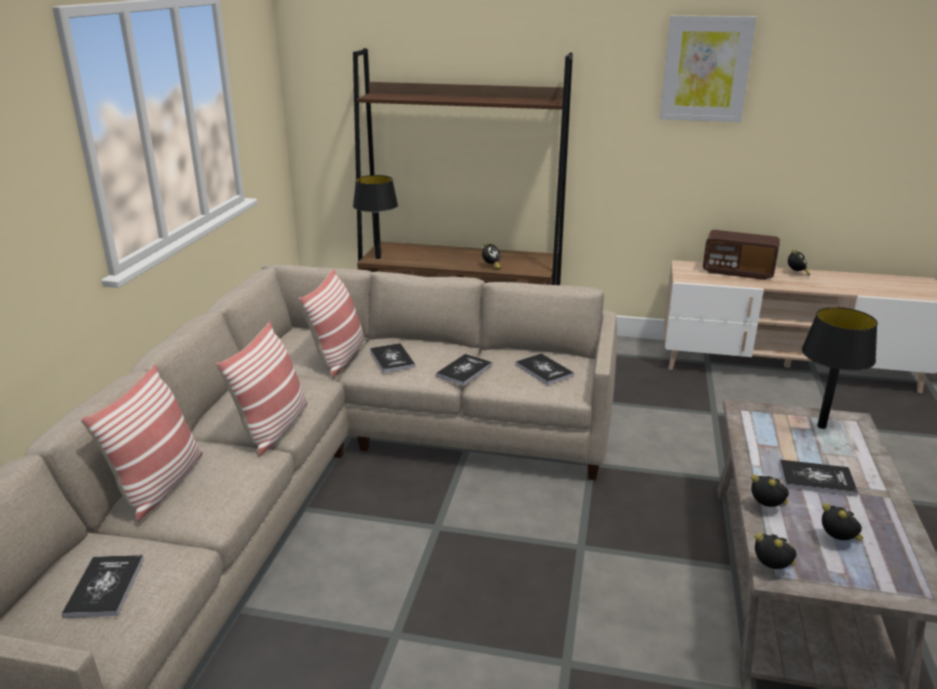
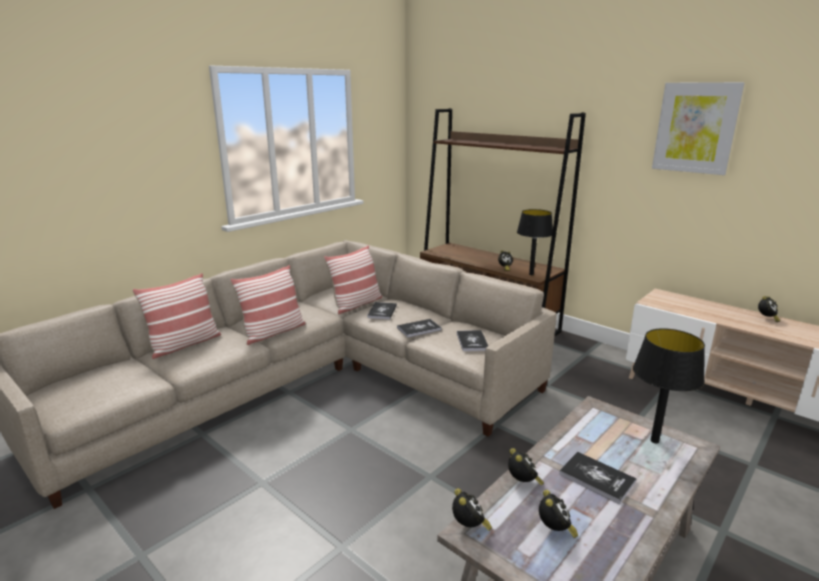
camera: 30 degrees right, 5 degrees down
book [62,555,144,618] -> none
black table lamp [353,175,398,259] -> black table lamp moved to [517,209,553,275]
radio [703,230,780,280] -> none

